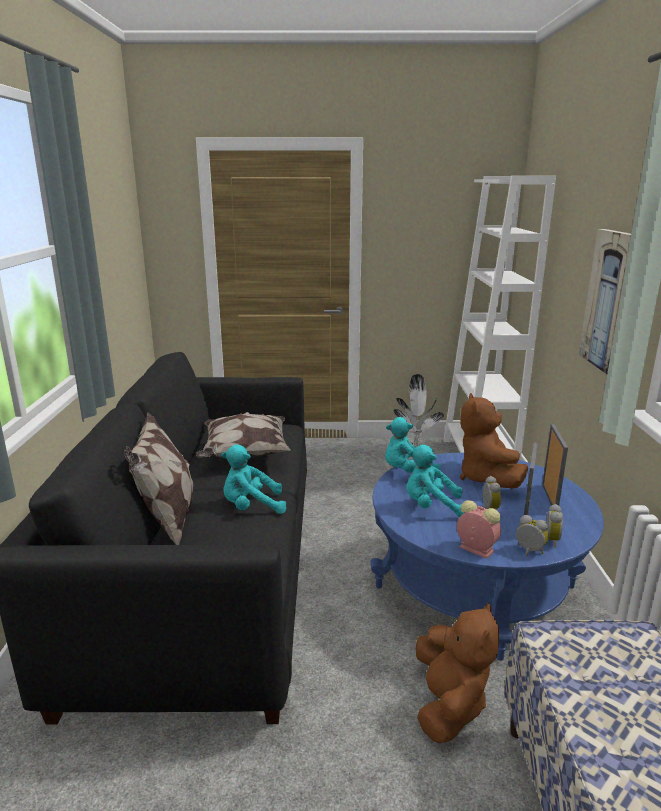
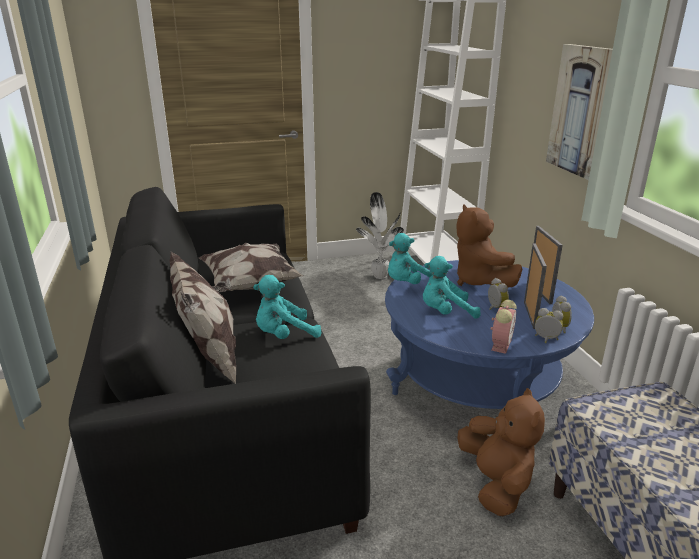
camera: 15 degrees left, 5 degrees up
alarm clock [457,500,501,559] -> alarm clock turned 90 degrees clockwise [491,300,516,354]

